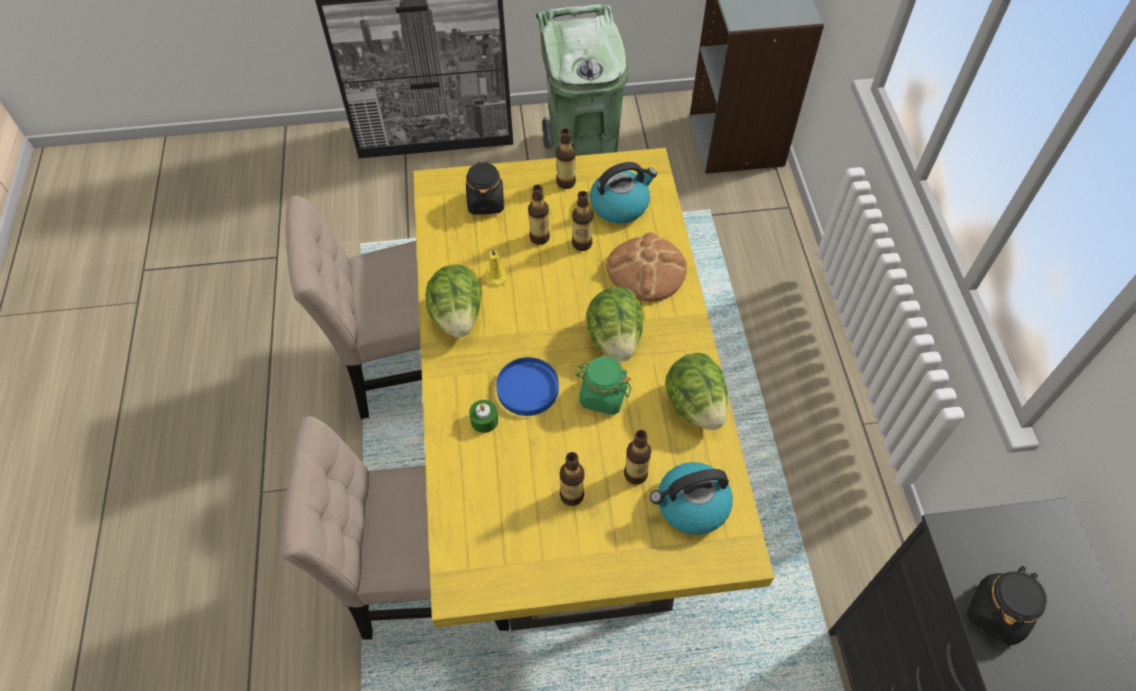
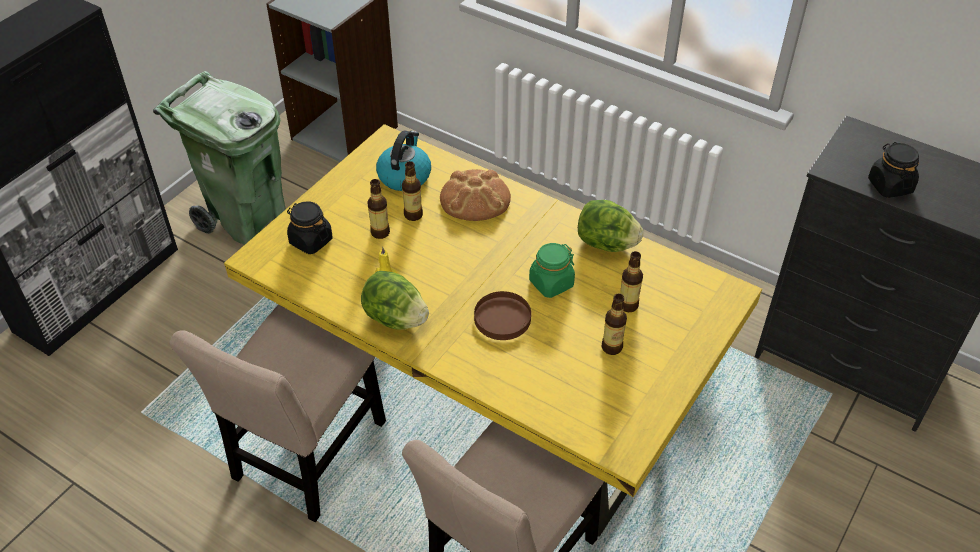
camera: 50 degrees left, 10 degrees down
green candle [469,400,498,433] -> none
blue plate [496,357,559,416] -> brown plate [474,291,531,340]
bottle [556,128,576,189] -> none
lettuce [586,287,644,361] -> none
kettle [650,462,733,535] -> none

